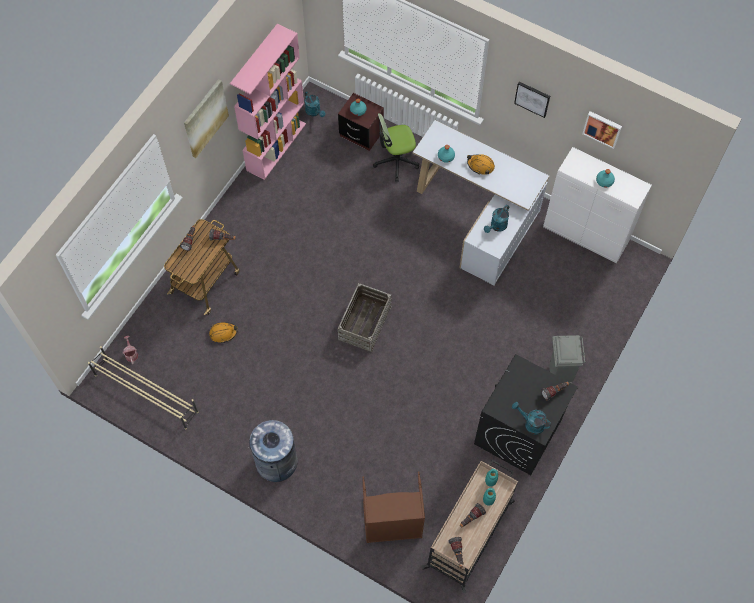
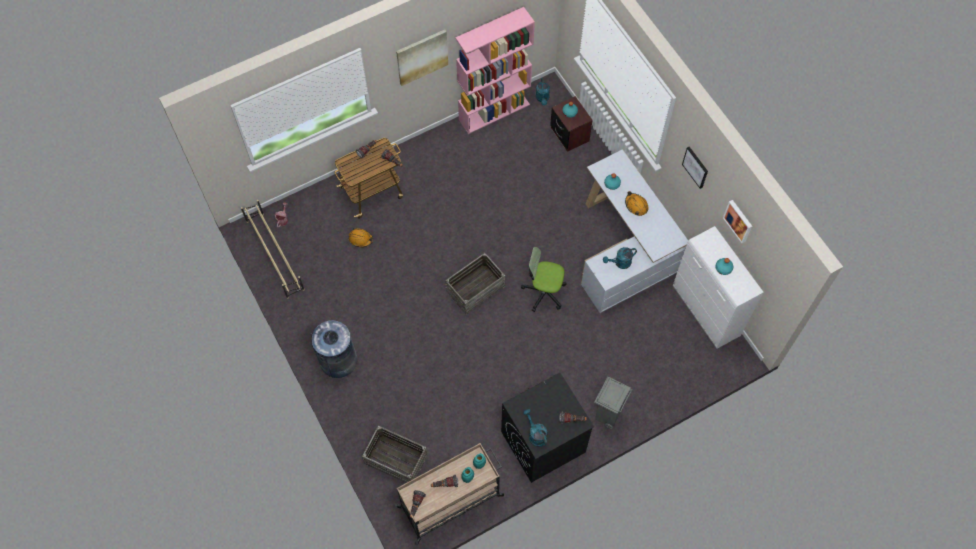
camera: 30 degrees right, 0 degrees up
brown laundry basket [362,471,425,543] -> crate [362,426,428,483]
office chair [373,113,419,182] -> office chair moved to [521,247,567,312]

